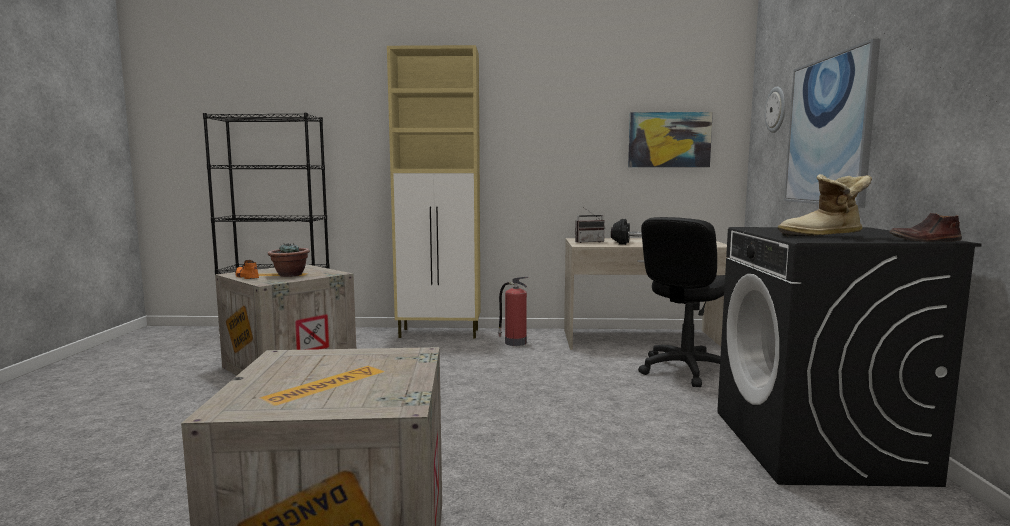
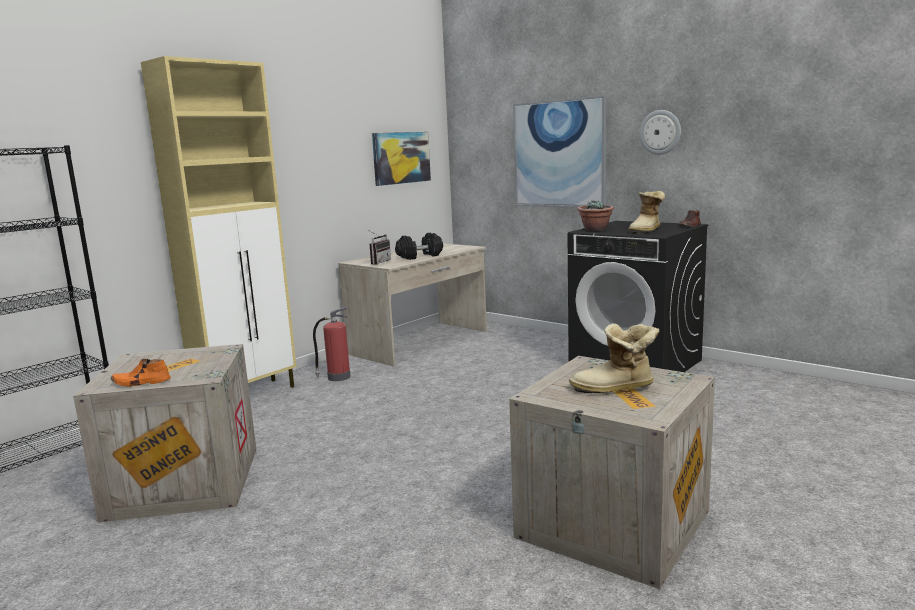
camera: 50 degrees left, 5 degrees up
potted plant [268,243,310,277] -> potted plant moved to [577,200,614,231]
black office chair [638,217,725,387] -> none
wall clock [765,87,786,133] -> wall clock moved to [640,110,681,155]
none -> boot [569,323,659,393]

